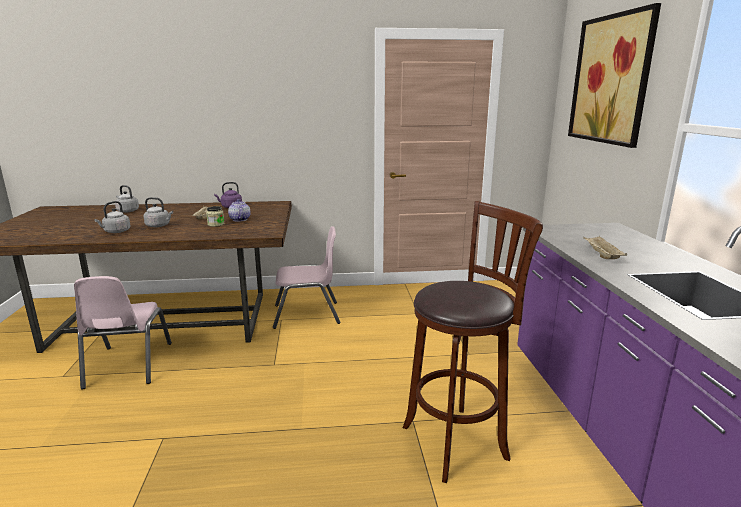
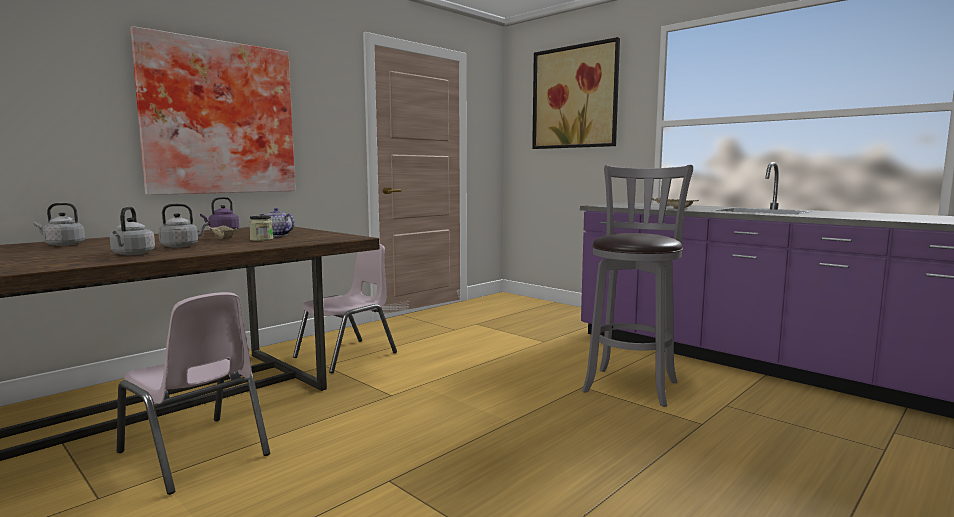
camera: 40 degrees left, 10 degrees down
brown stool [402,201,543,483] -> grey stool [582,165,693,407]
none -> picture [130,26,295,195]

